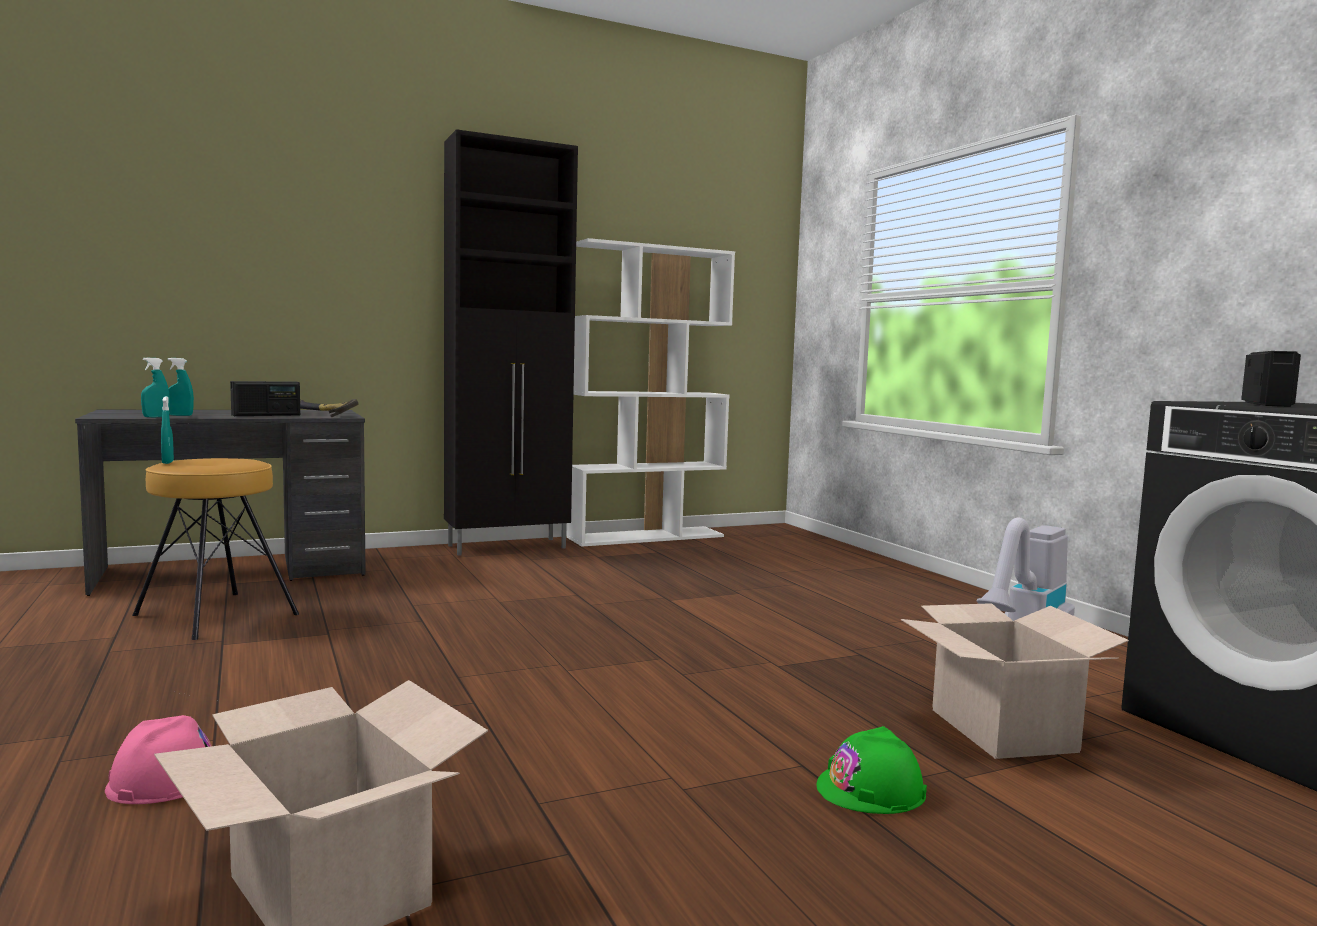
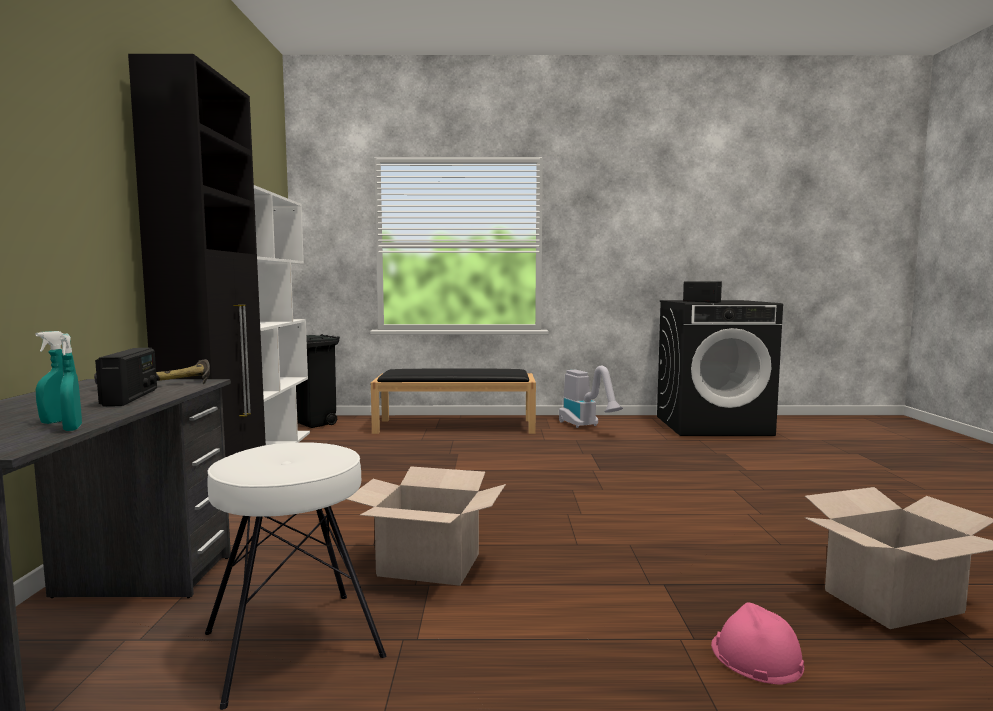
camera: 65 degrees left, 0 degrees up
brown stool [132,458,299,640] -> white stool [205,442,386,710]
turquoise spray bottle [161,396,174,464] -> none
green hard hat [817,726,927,814] -> none
cardboard box [901,603,1129,759] -> cardboard box moved to [346,466,506,586]
none -> black trash can [296,334,340,428]
none -> black bench [370,368,536,434]

